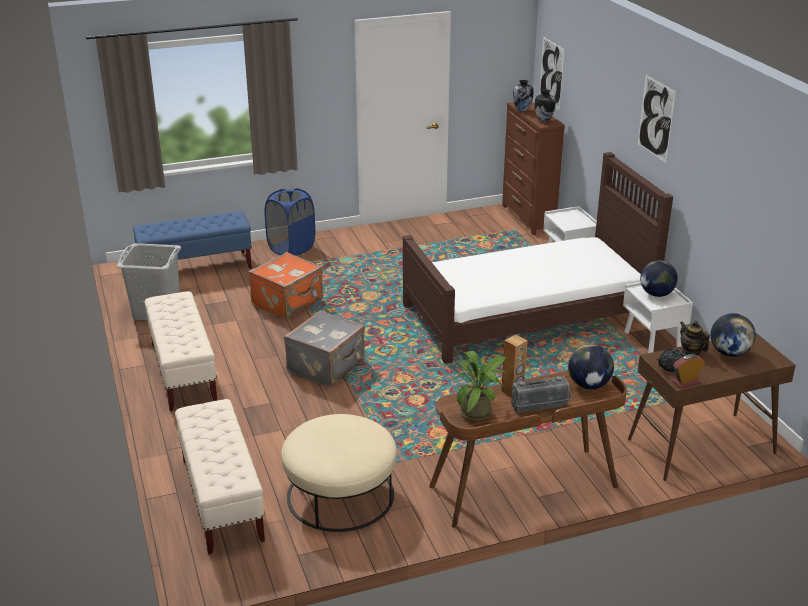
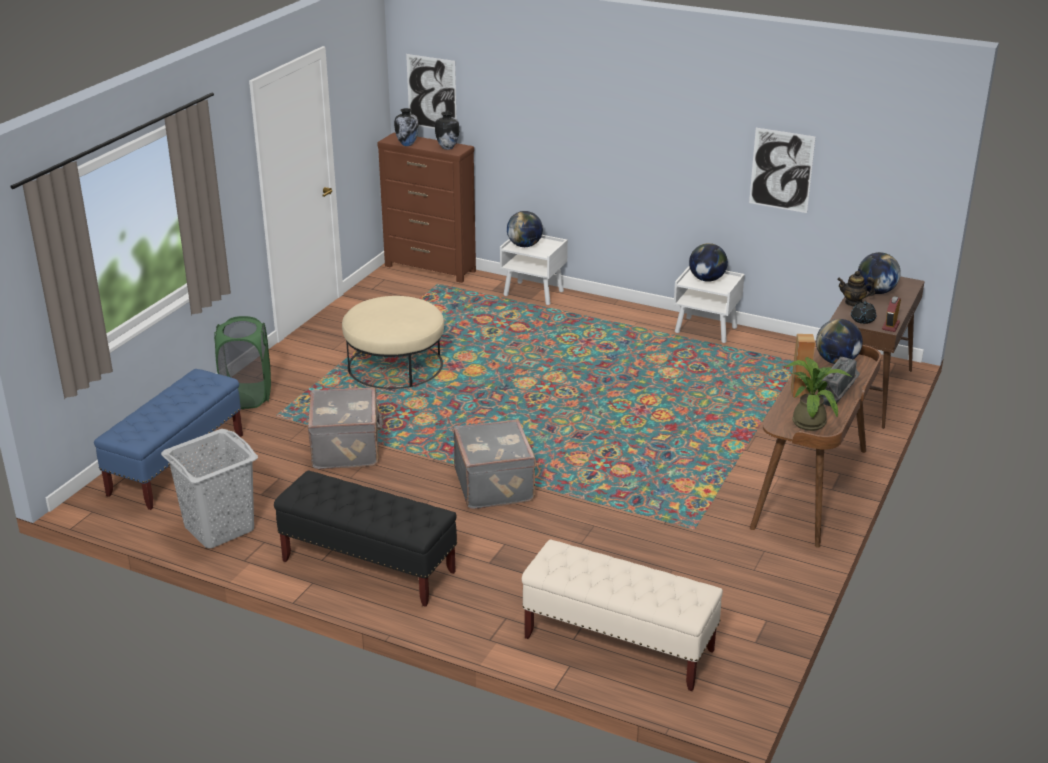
camera: 45 degrees left, 0 degrees up
beige bench [144,291,217,411] -> black bench [274,470,457,607]
orange suitcase [248,252,323,319] -> grey suitcase [308,387,384,469]
blue laundry basket [264,188,315,256] -> green laundry basket [214,316,271,409]
beige ottoman [281,414,397,532] -> beige ottoman moved to [342,296,444,389]
brown bed [403,152,673,364] -> none
picture [638,75,676,163] -> picture moved to [749,128,815,213]
none -> globe [507,211,543,247]

